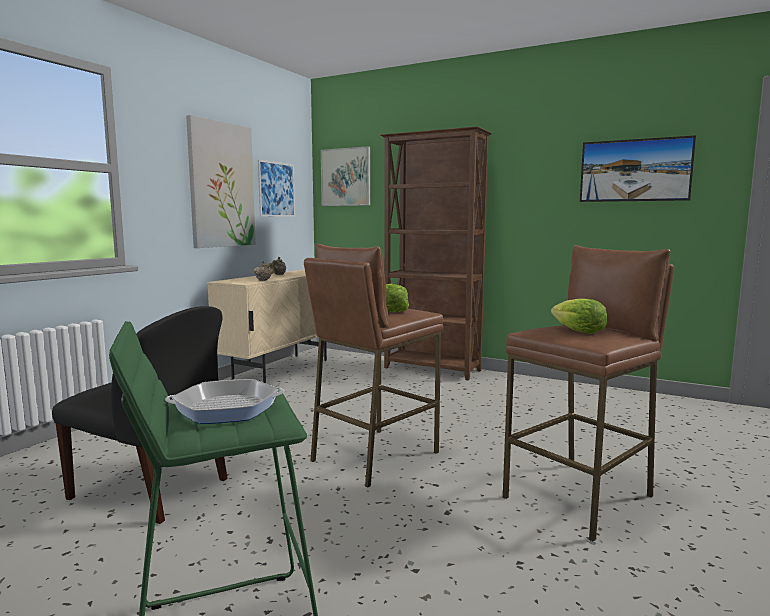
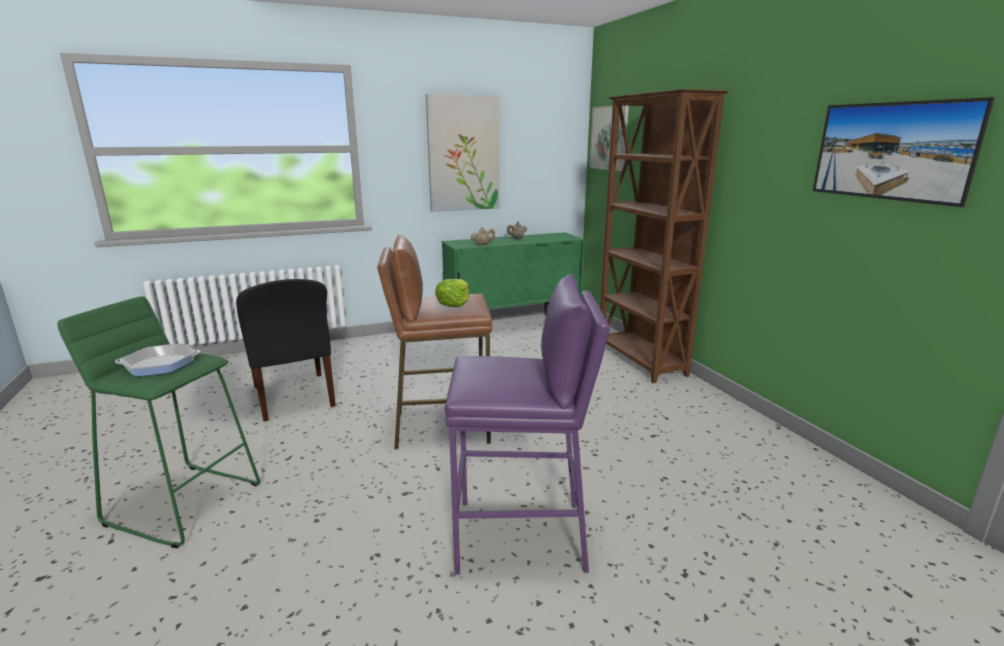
camera: 40 degrees right, 10 degrees up
frying pan [165,379,285,424] -> frying pan turned 45 degrees counterclockwise [115,343,200,377]
beige cabinet [207,269,327,383] -> green cabinet [442,232,585,338]
picture [258,160,295,217] -> none
brown stool [503,245,674,542] -> purple stool [445,274,610,574]
lettuce [551,298,607,334] -> none

